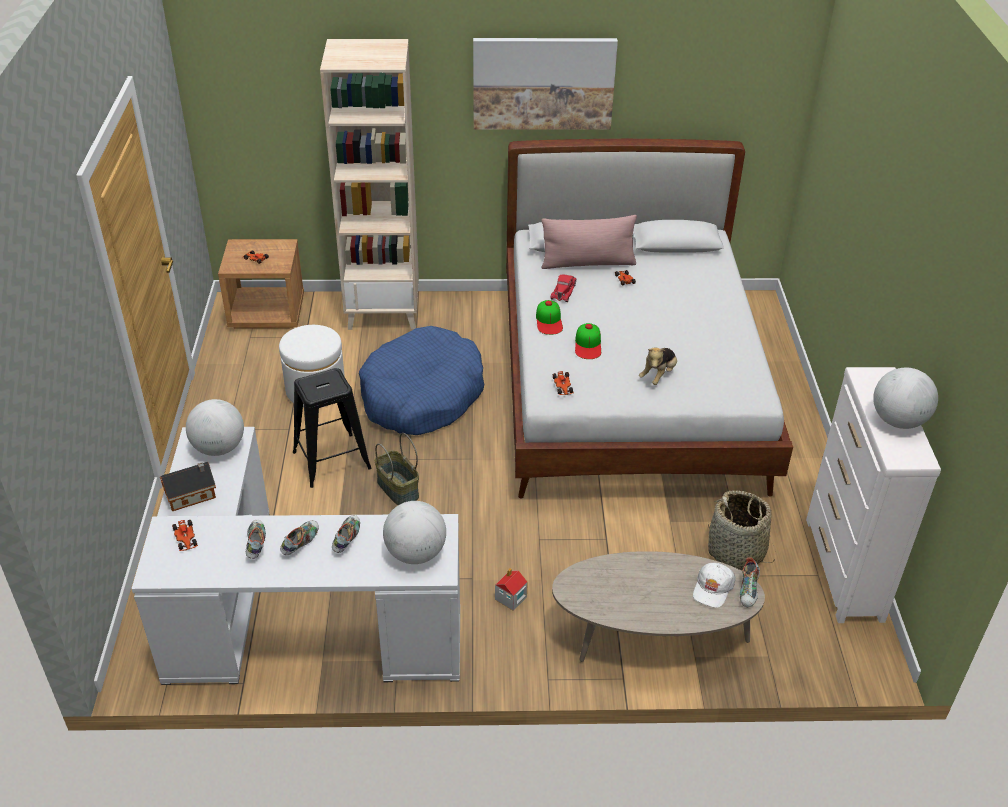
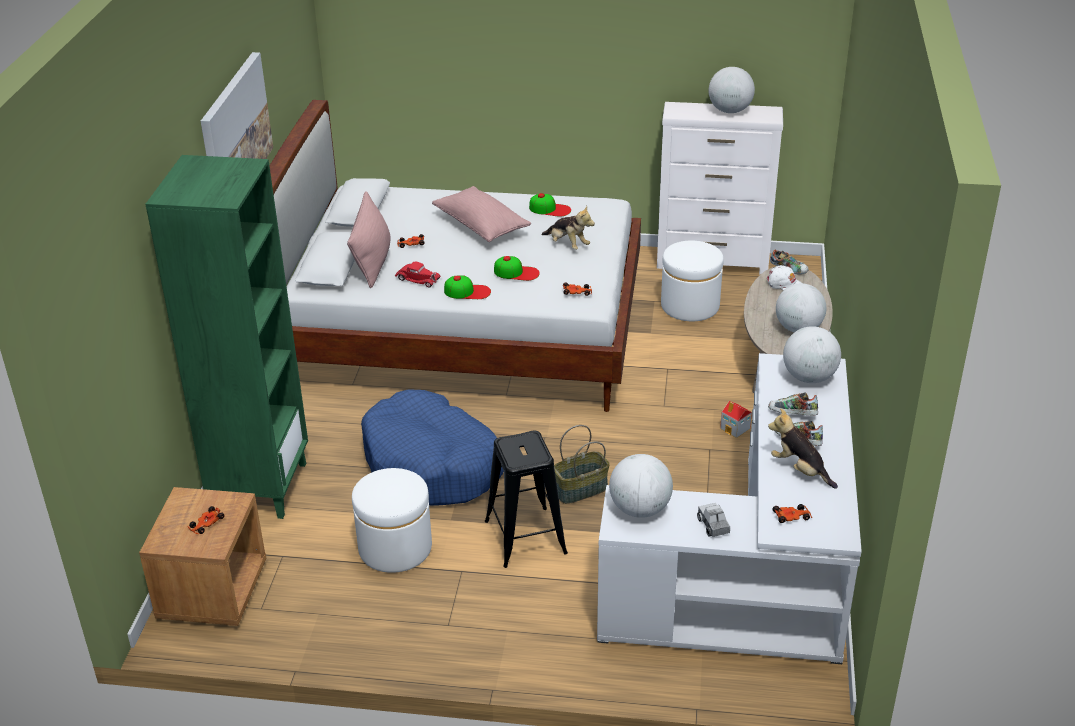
camera: 80 degrees left, 5 degrees down
toy house [160,462,216,511] -> toy truck [697,503,730,537]
shoe [246,520,266,559] -> plush toy [768,408,838,489]
beige bookcase [320,39,419,330] -> green bookcase [145,155,308,519]
basket [708,490,775,570] -> white ottoman [661,241,724,321]
none -> pink pillow [432,186,531,242]
none -> cap [529,193,571,217]
none -> globe [776,283,826,332]

